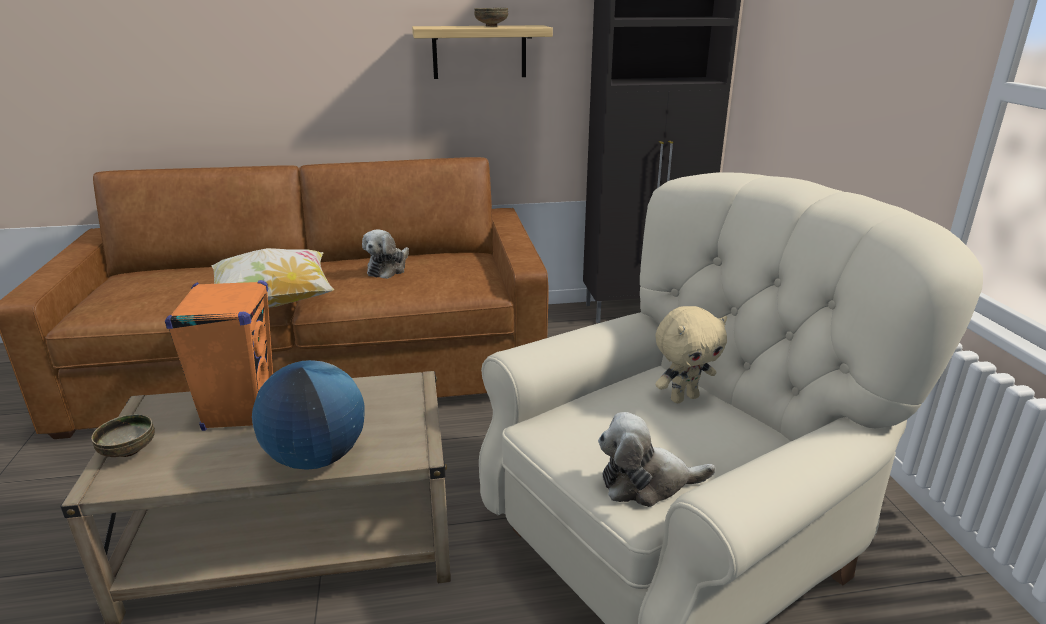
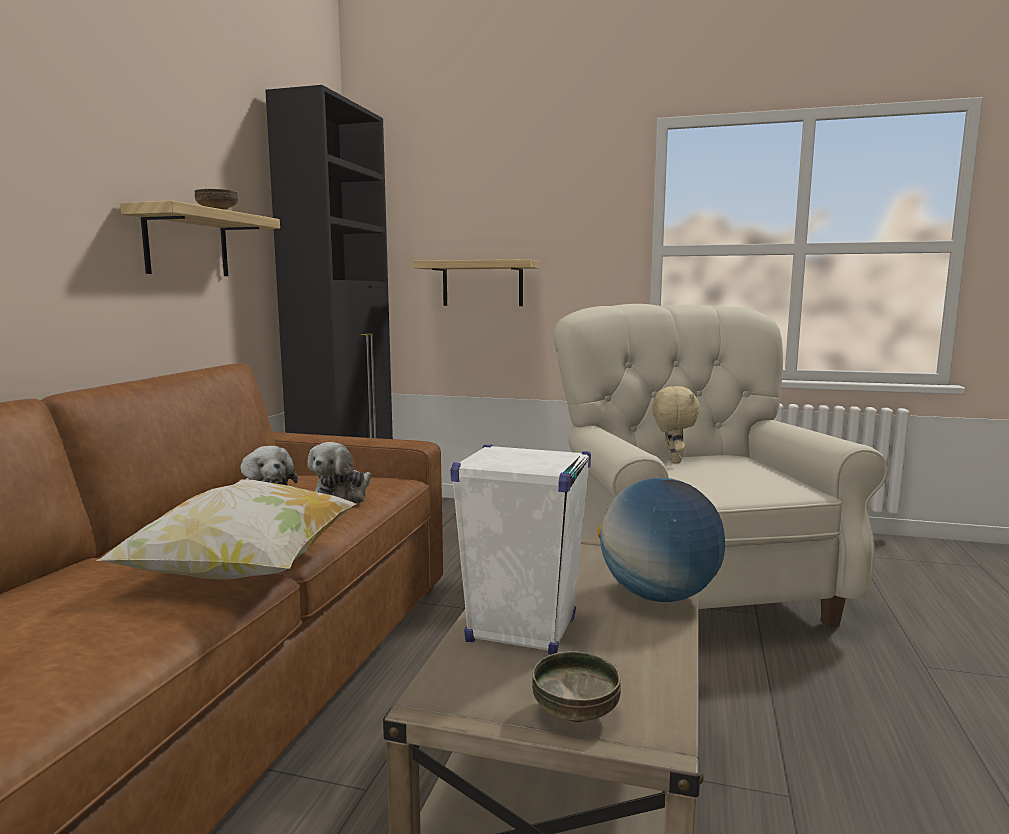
camera: 65 degrees left, 15 degrees down
orange speaker [165,280,273,431] -> white speaker [450,444,591,655]
plush toy [598,412,716,507] -> plush toy moved to [307,442,371,504]
none -> shelf [413,259,539,306]

